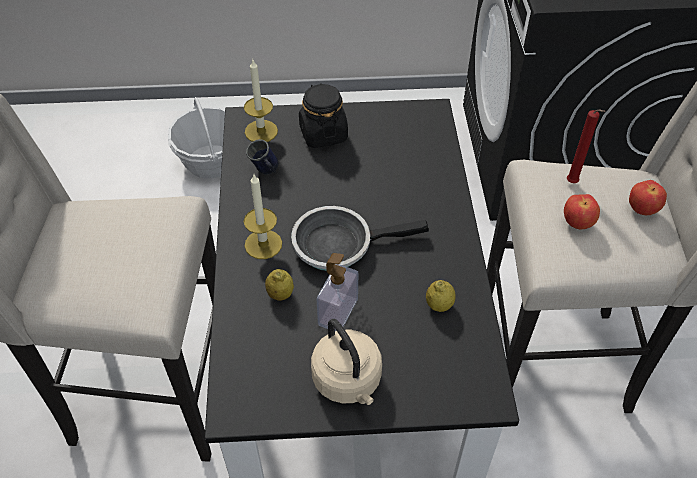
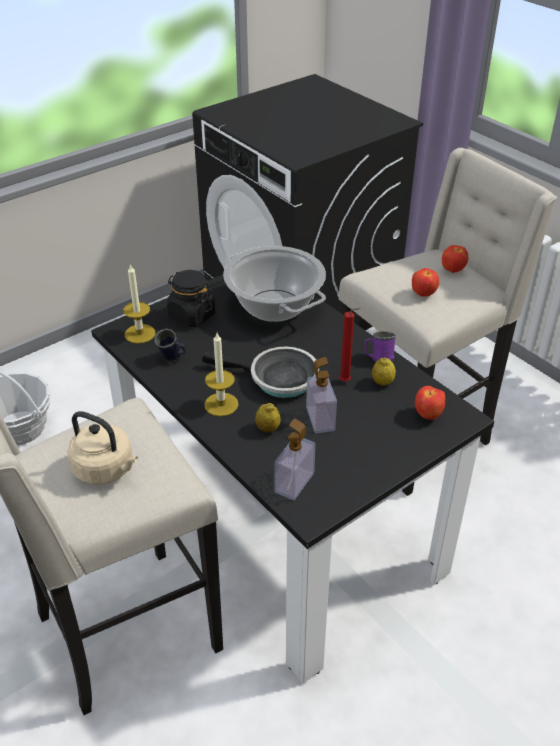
camera: 35 degrees left, 10 degrees down
frying pan [291,206,429,271] -> frying pan turned 120 degrees counterclockwise [202,347,319,398]
beige kettle [311,319,382,405] -> beige kettle moved to [67,411,138,485]
red candle [567,109,606,183] -> red candle moved to [339,308,360,382]
none -> cooking pot [223,246,326,322]
none -> soap dispenser [274,419,315,500]
none -> purple mug [365,331,396,362]
none -> apple [415,386,445,420]

